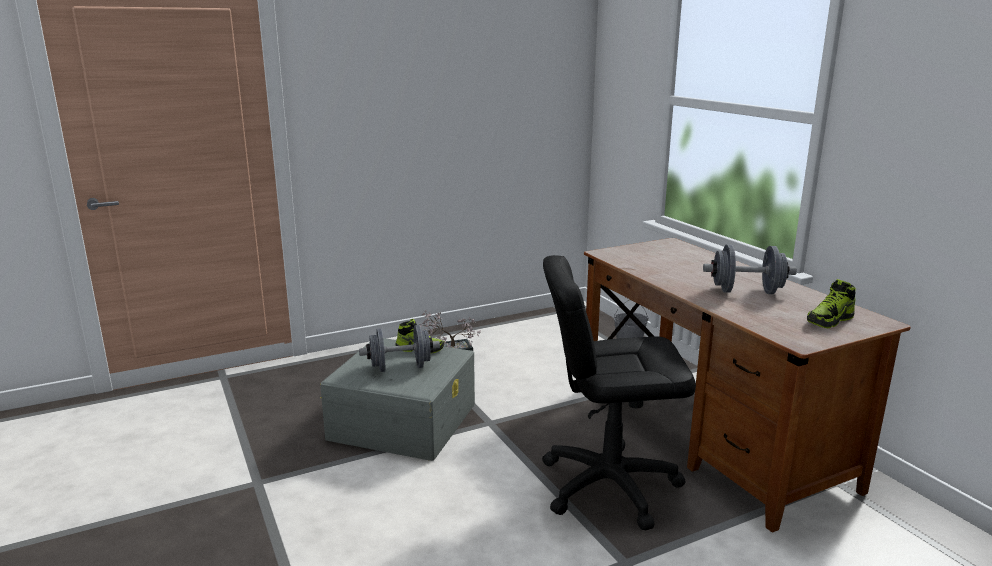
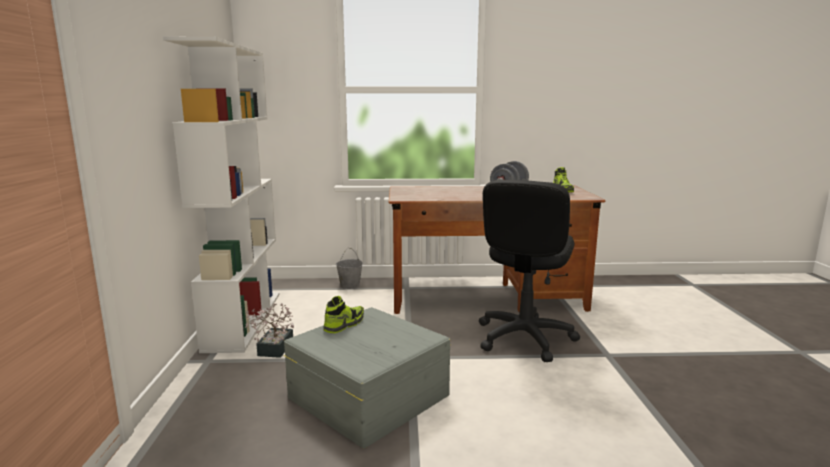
camera: 65 degrees left, 5 degrees down
grey dumbbell [359,325,440,372] -> none
none -> white bookcase [163,37,280,353]

